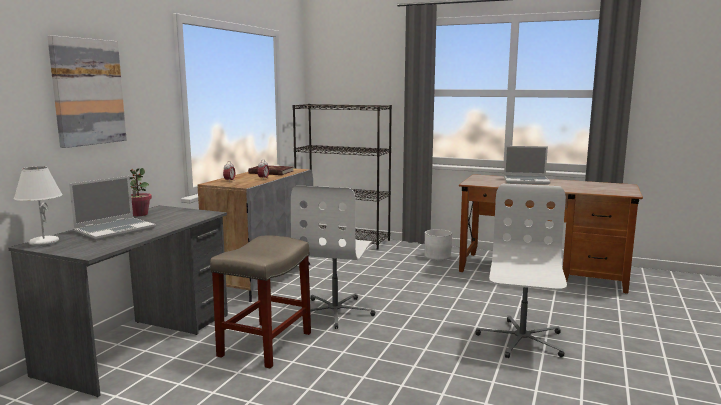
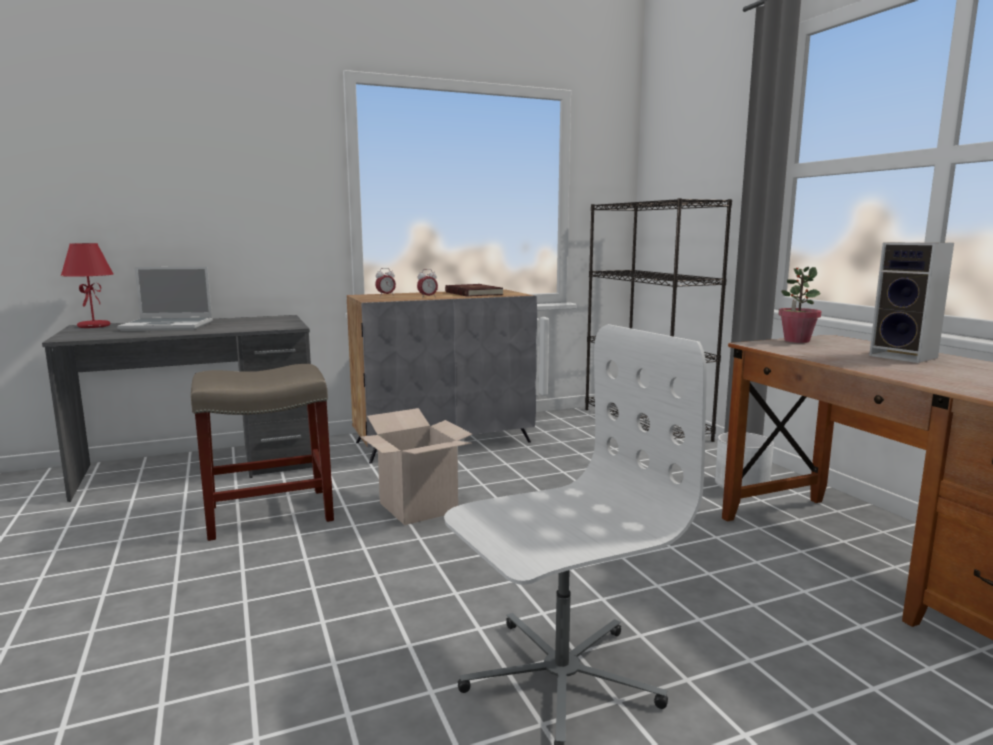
camera: 45 degrees right, 0 degrees up
white table lamp [14,166,63,246] -> red table lamp [61,243,114,328]
picture [47,35,127,148] -> none
potted plant [130,168,152,216] -> potted plant moved to [778,267,821,343]
white office chair [291,185,375,329] -> cardboard box [361,408,473,525]
laptop [504,146,551,185] -> speaker [869,242,954,363]

